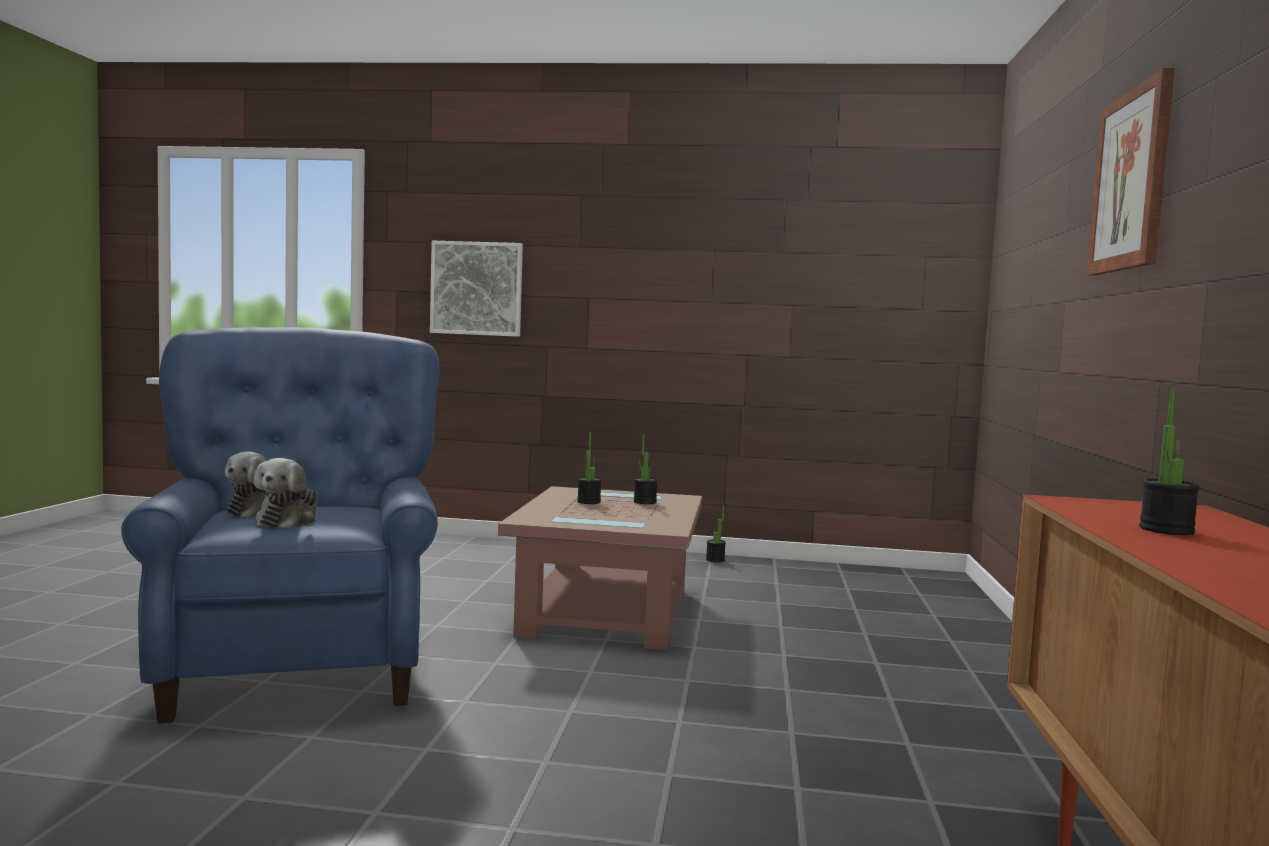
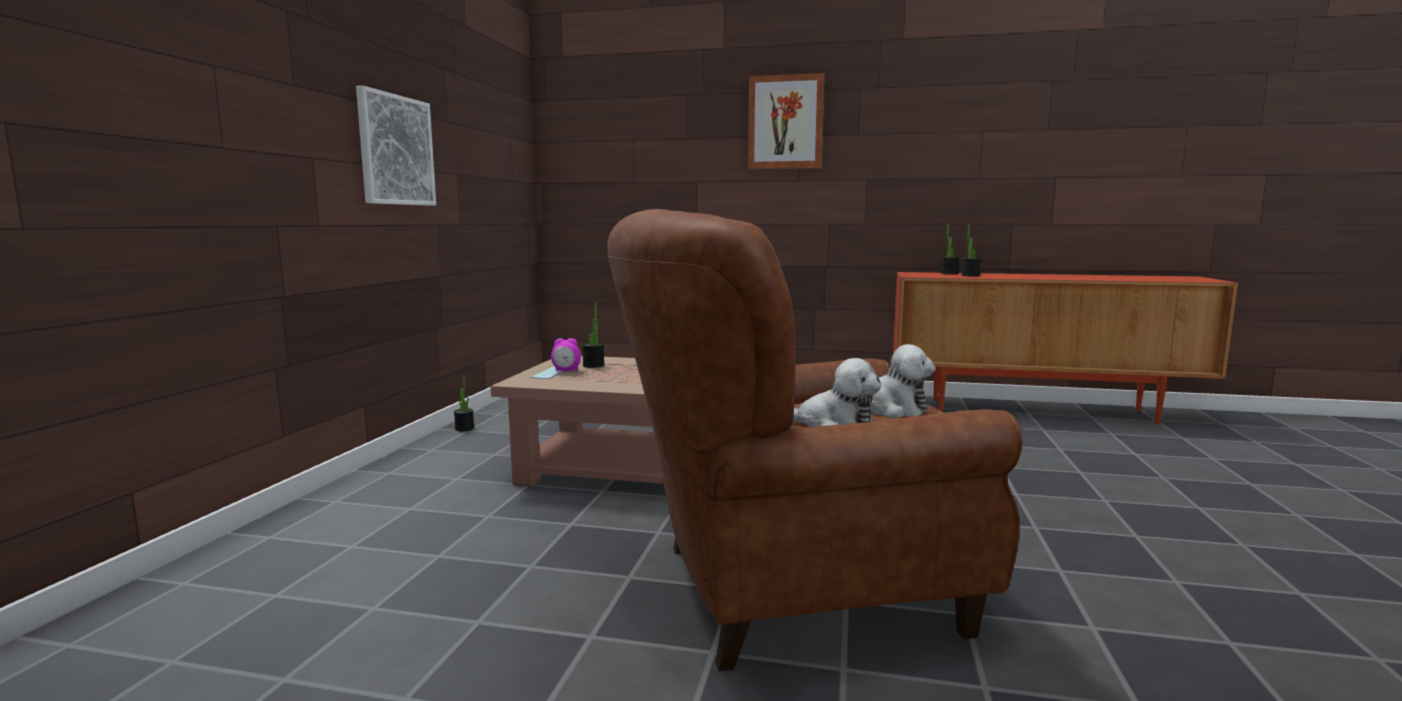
camera: 85 degrees left, 5 degrees up
blue armchair [121,327,439,724] -> brown armchair [607,209,1022,671]
picture [430,241,523,337] -> picture moved to [356,86,436,206]
potted plant [577,432,602,504] -> potted plant moved to [941,224,960,275]
none -> alarm clock [551,338,581,372]

